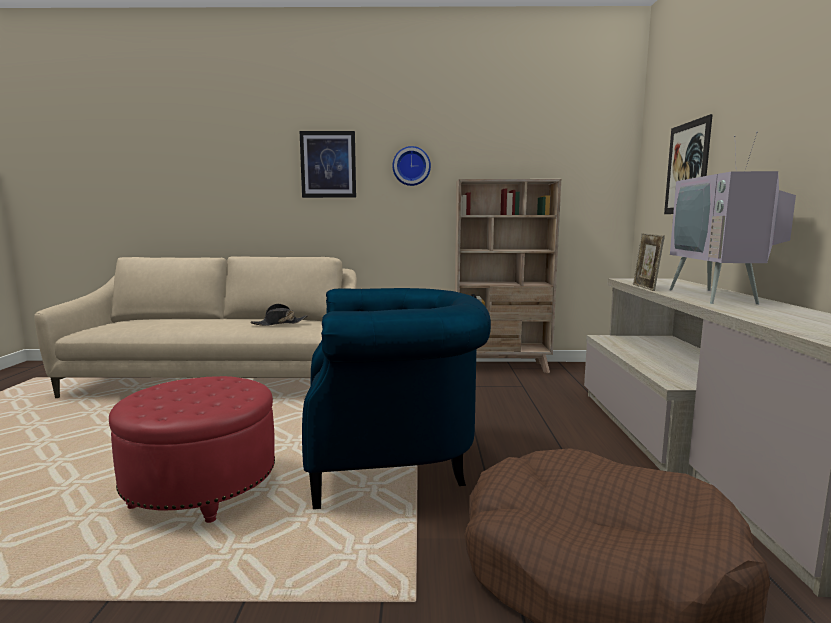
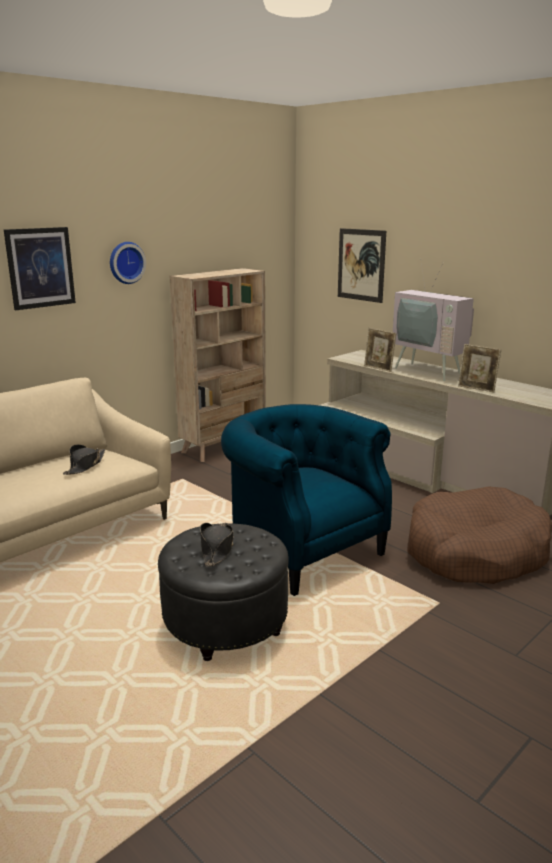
camera: 45 degrees left, 10 degrees up
red ottoman [109,376,275,523] -> black ottoman [158,523,289,661]
blue armchair [302,288,491,509] -> blue armchair turned 75 degrees counterclockwise [221,404,392,596]
none -> black hat [200,523,233,567]
none -> picture frame [458,344,501,392]

